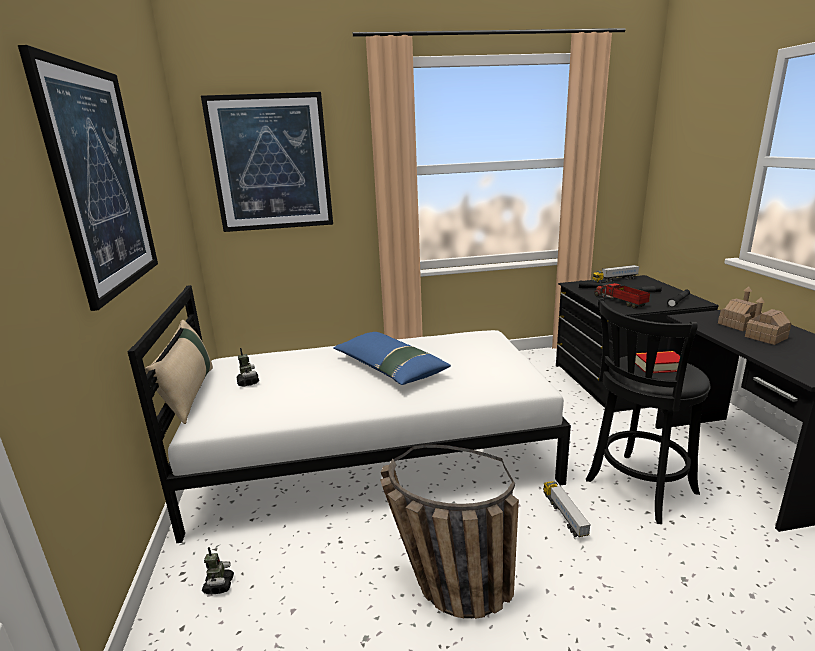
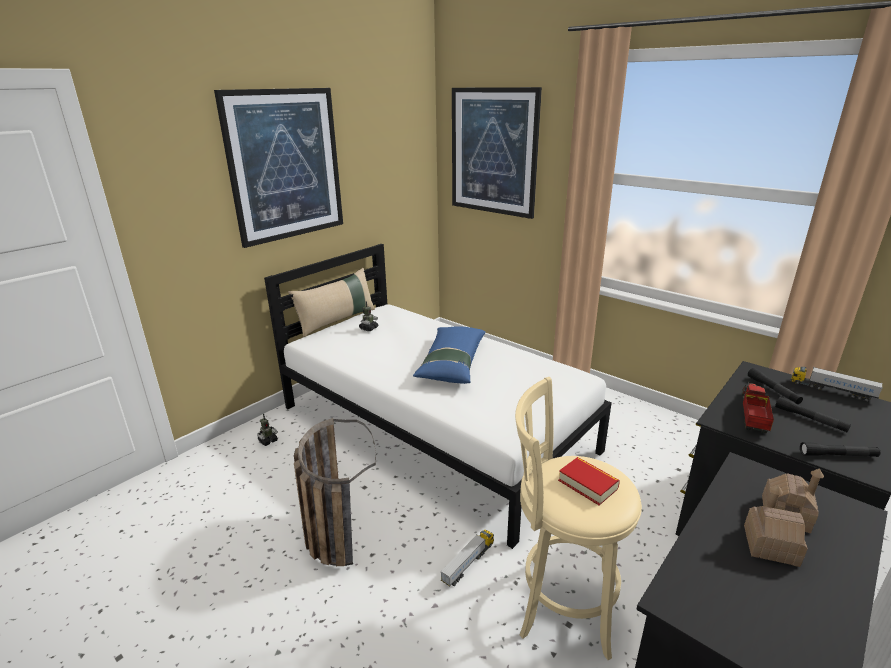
camera: 50 degrees right, 5 degrees up
black stool [586,298,710,524] -> beige stool [515,377,642,660]

